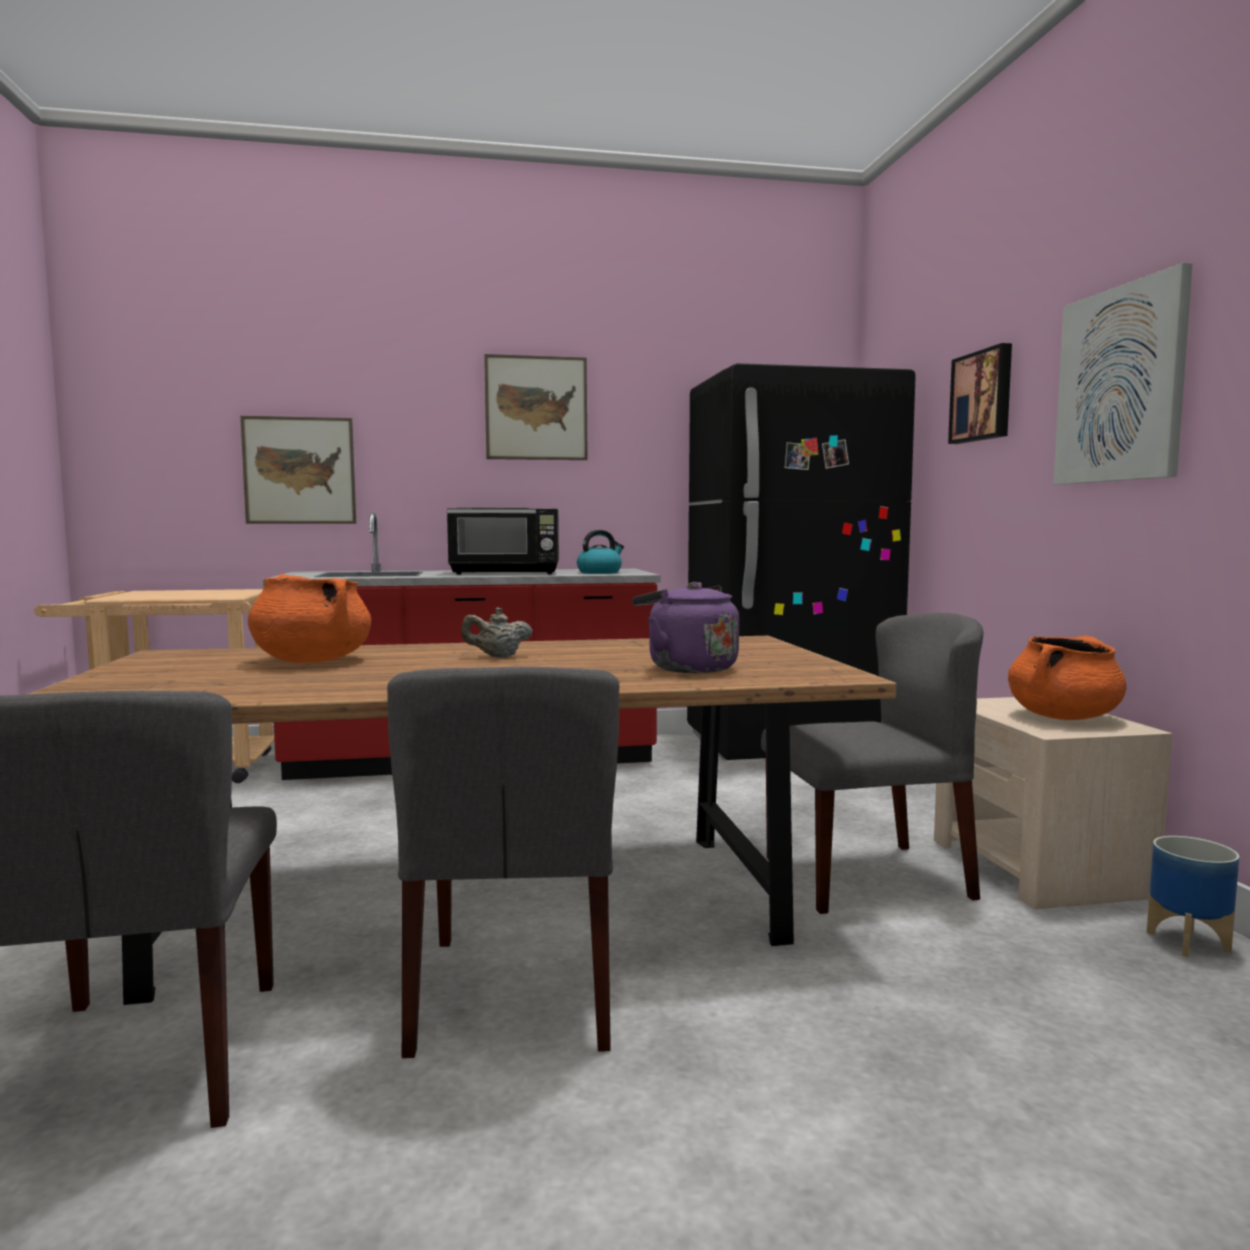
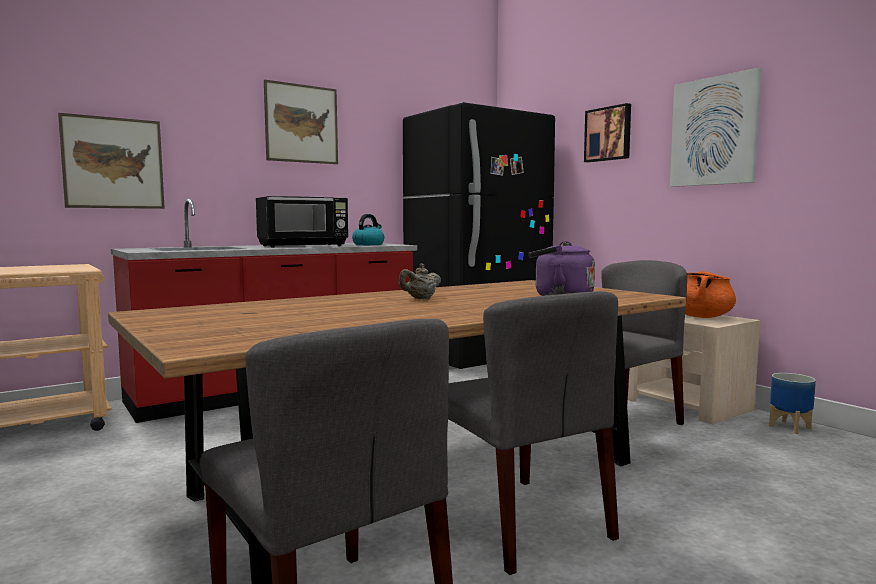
camera: 25 degrees left, 0 degrees up
orange cooking pot [248,574,371,663] -> none

